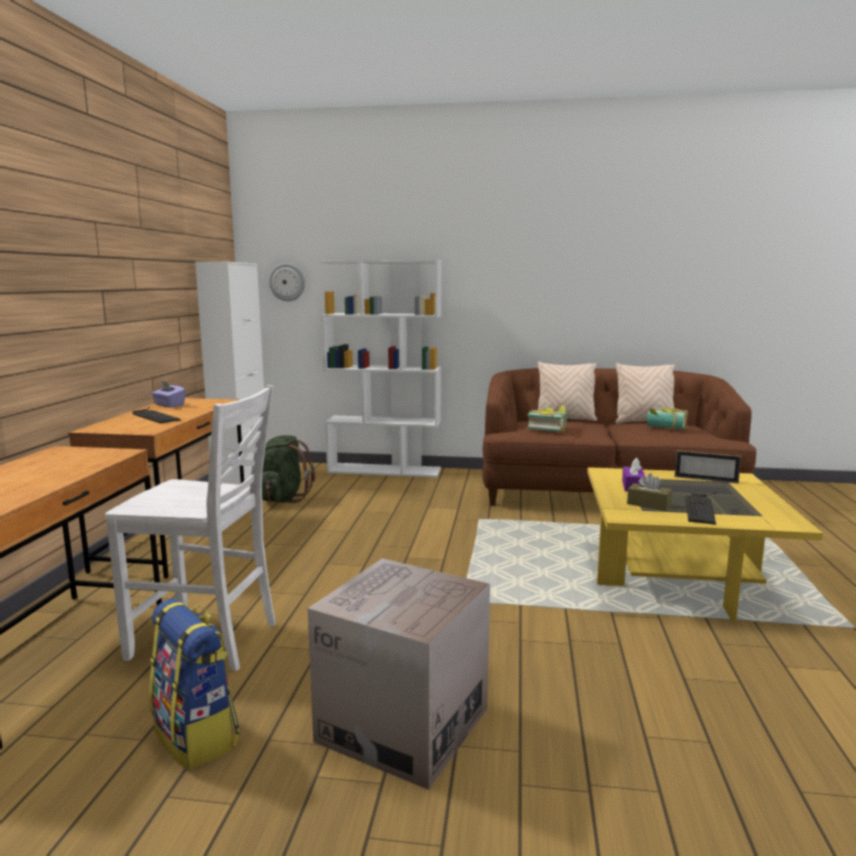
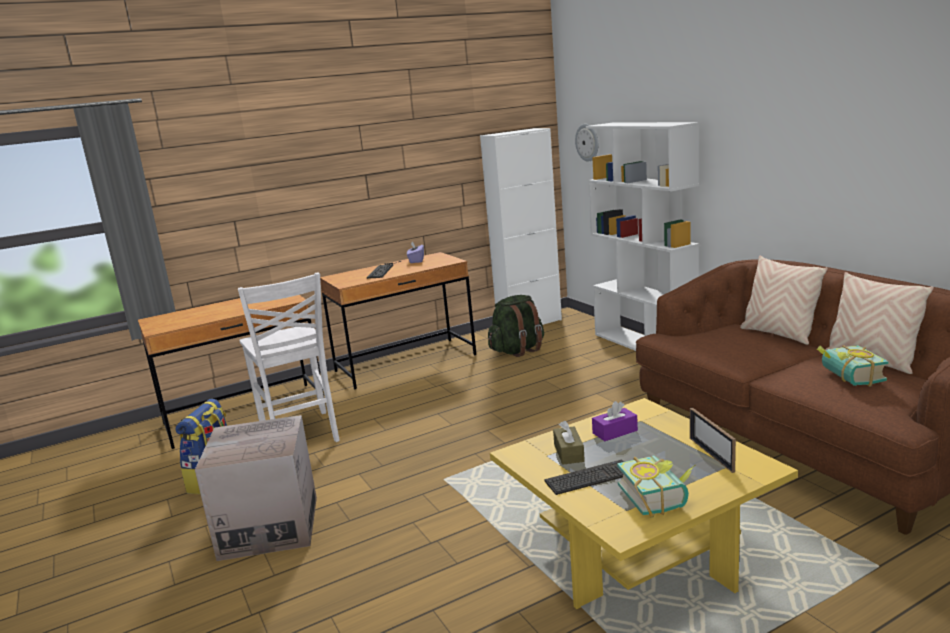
camera: 55 degrees right, 5 degrees up
book [527,405,567,432] -> book moved to [617,456,696,518]

